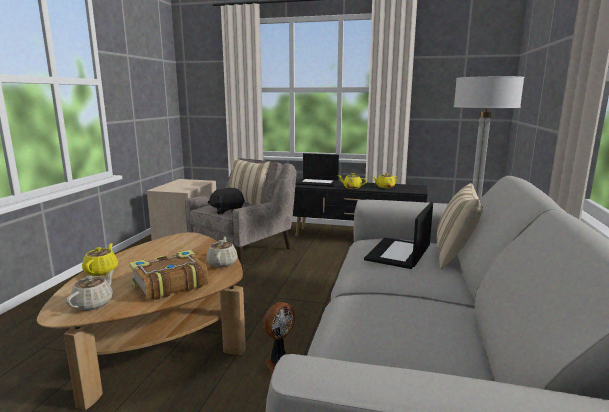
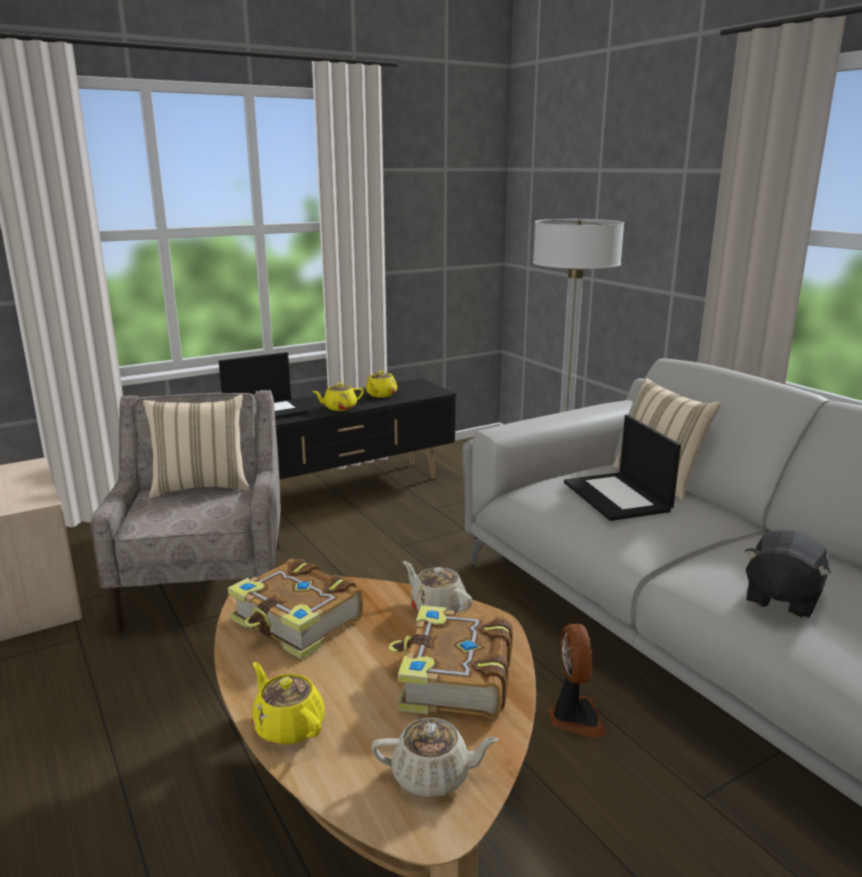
camera: 45 degrees left, 5 degrees up
beige teapot [66,270,114,311] -> beige teapot turned 120 degrees clockwise [371,718,499,797]
black plush toy [208,188,245,215] -> black plush toy moved to [744,530,831,618]
none -> book [228,558,363,660]

